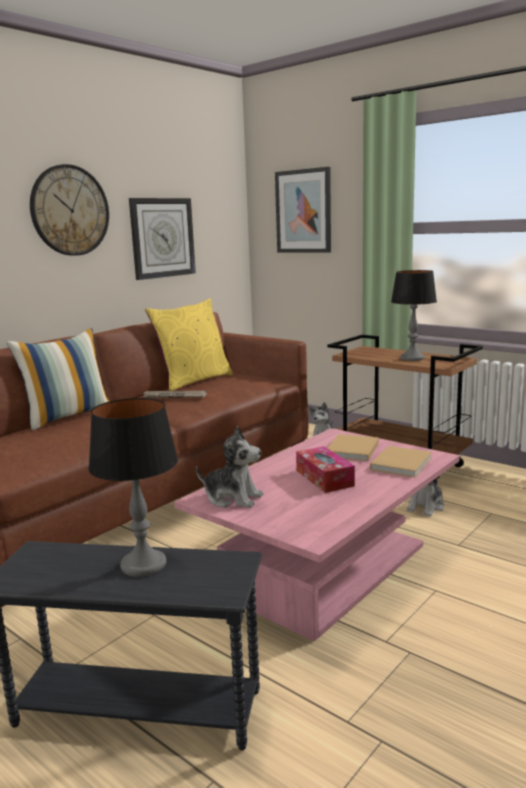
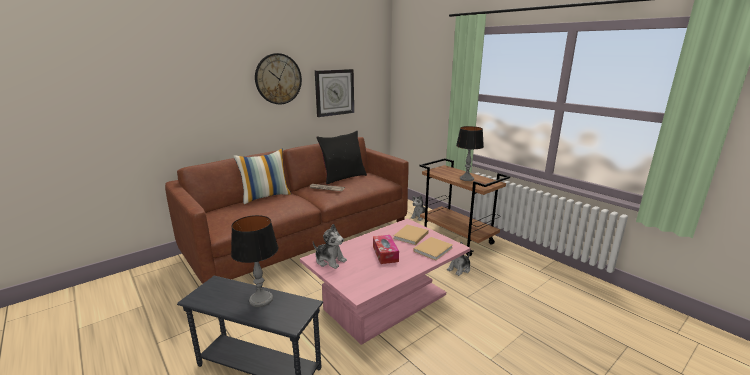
camera: 10 degrees right, 5 degrees up
yellow pillow [145,298,233,391] -> black pillow [316,131,367,184]
picture [275,167,331,253] -> none

